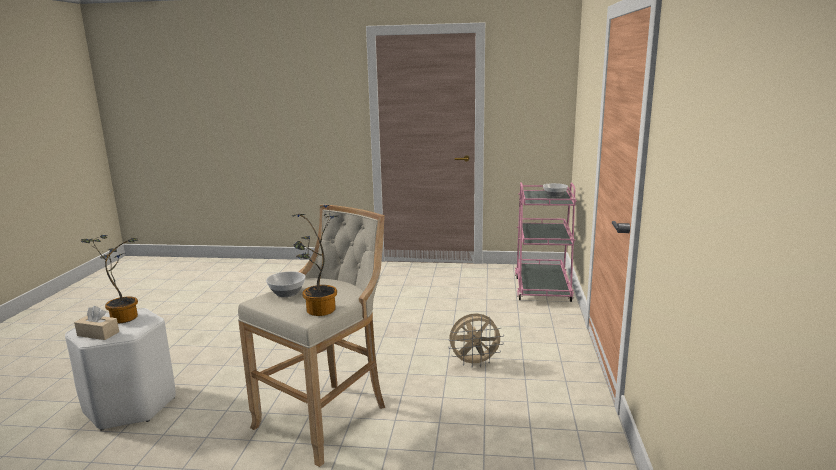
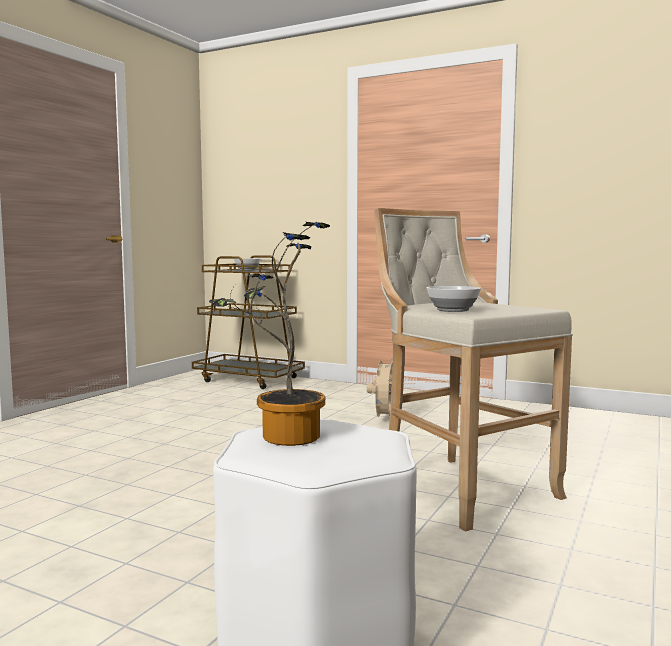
camera: 70 degrees left, 10 degrees down
beige tissue box [74,306,119,340] -> none
potted plant [292,205,337,316] -> none
pink cart [515,182,577,302] -> brown cart [192,255,305,389]

